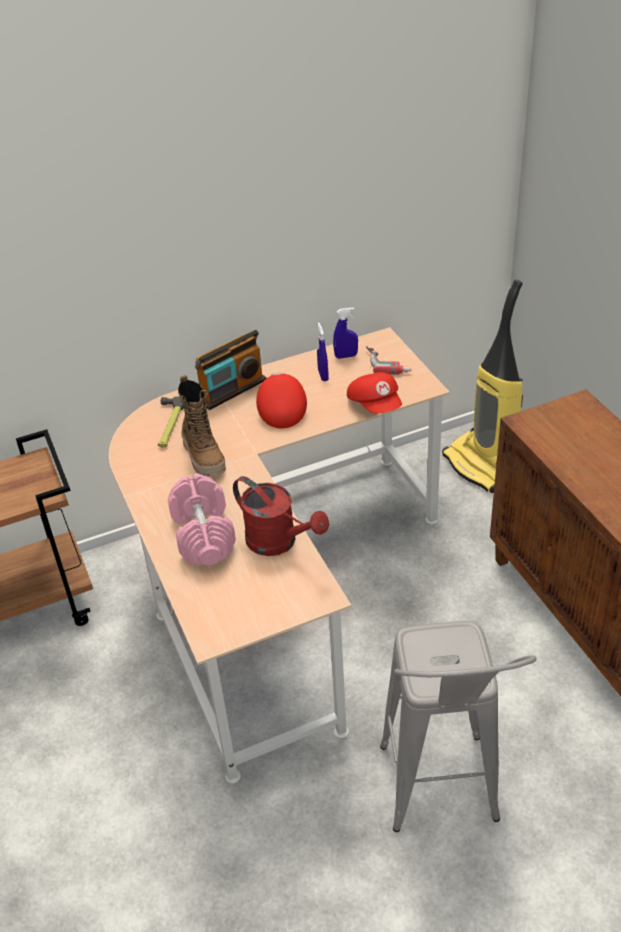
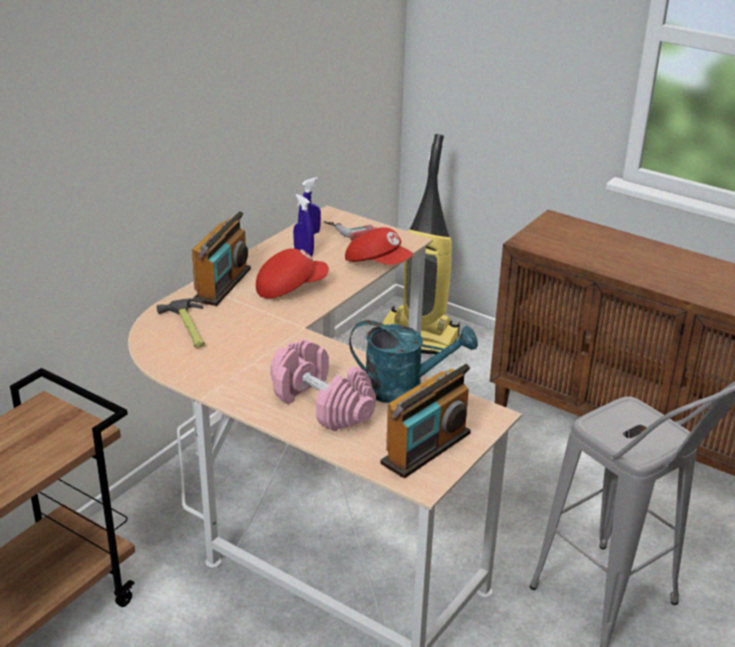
camera: 35 degrees left, 10 degrees down
boot [178,375,226,477] -> none
red watering can [233,476,329,556] -> turquoise watering can [349,320,478,403]
red cap [256,373,307,428] -> red cap turned 105 degrees clockwise [256,248,329,298]
none -> radio [380,364,471,478]

